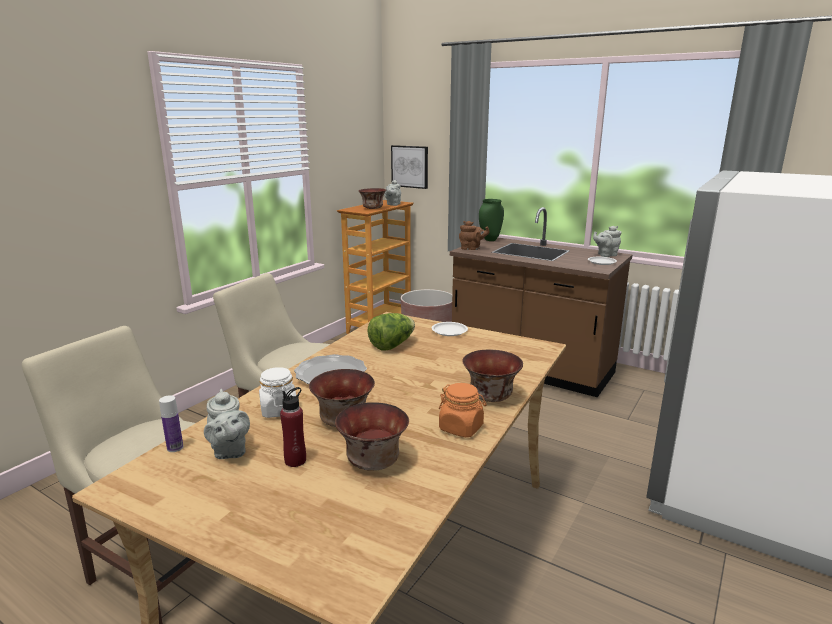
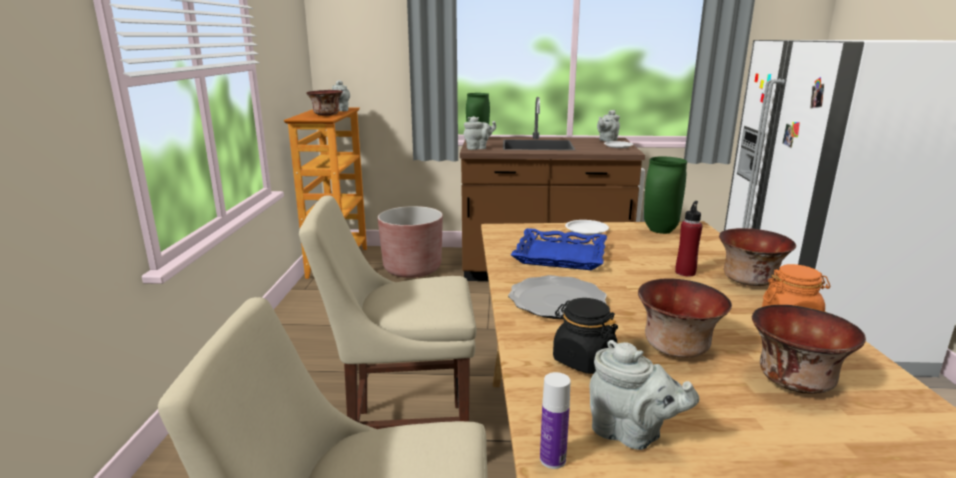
camera: 30 degrees left, 0 degrees up
white jar [259,367,296,418] -> black jar [553,298,618,374]
red bottle [280,387,306,467] -> red bottle moved to [675,201,702,276]
lettuce [367,313,415,350] -> blue tray [511,228,607,270]
picture [391,145,428,189] -> none
brown teapot [459,221,490,250] -> grey teapot [464,116,496,150]
none -> green vase [644,157,687,234]

